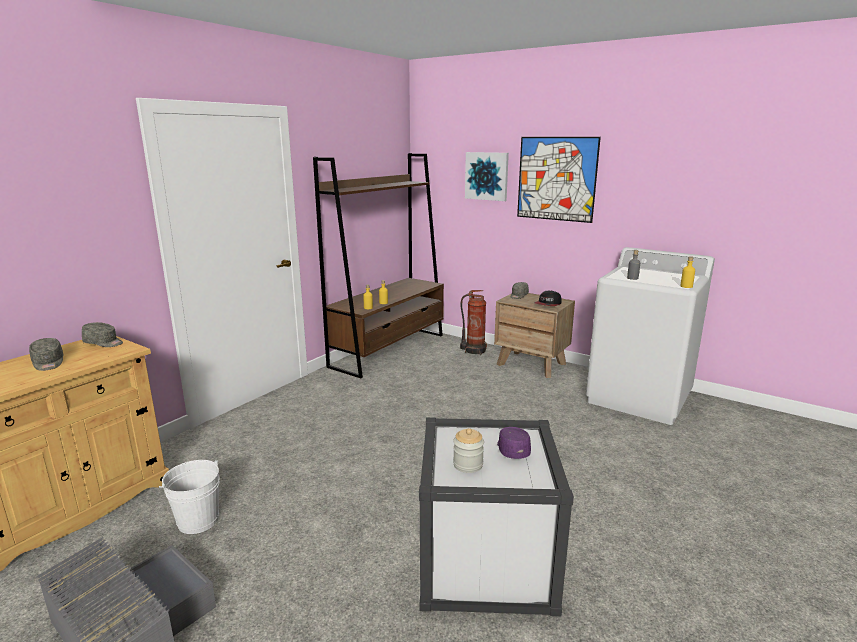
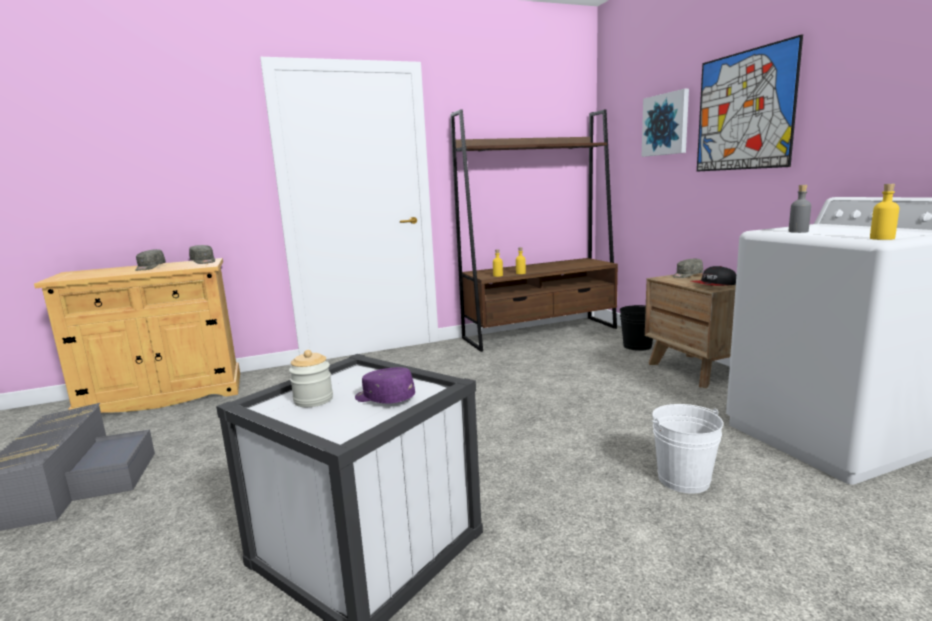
camera: 35 degrees right, 5 degrees down
white bucket [159,460,220,534] -> white bucket moved to [652,404,723,494]
fire extinguisher [460,290,487,355] -> black bucket [620,305,653,351]
purple cap [497,427,531,459] -> purple cap turned 90 degrees counterclockwise [355,367,415,403]

